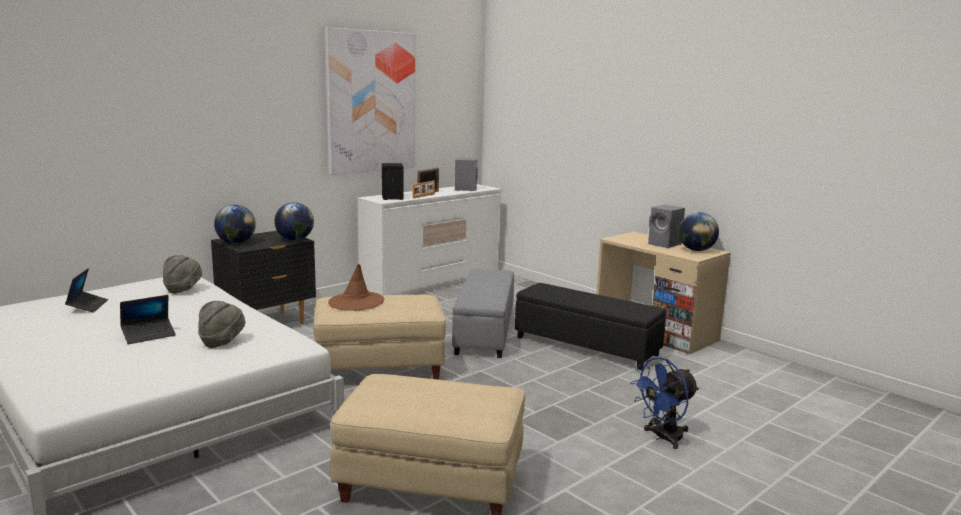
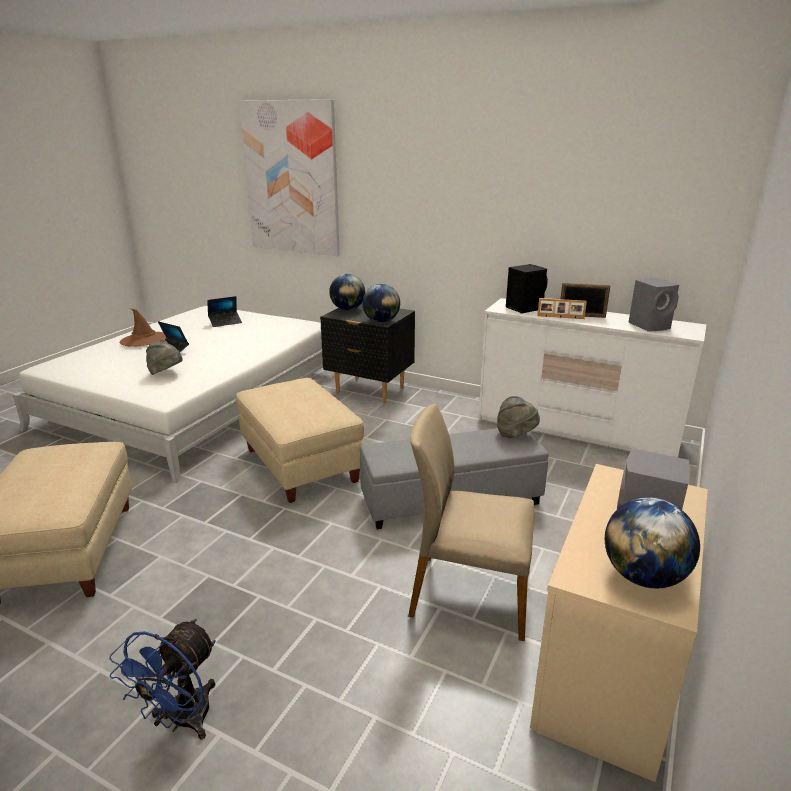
camera: 70 degrees right, 10 degrees up
grey hat [163,255,202,294] -> grey hat moved to [497,396,540,438]
picture [325,27,415,175] -> picture moved to [239,99,340,256]
brown hat [328,264,385,311] -> brown hat moved to [120,308,166,346]
black ottoman [515,283,666,370] -> beige chair [408,404,534,641]
blue fan [630,357,699,449] -> blue fan turned 105 degrees counterclockwise [109,619,215,740]

